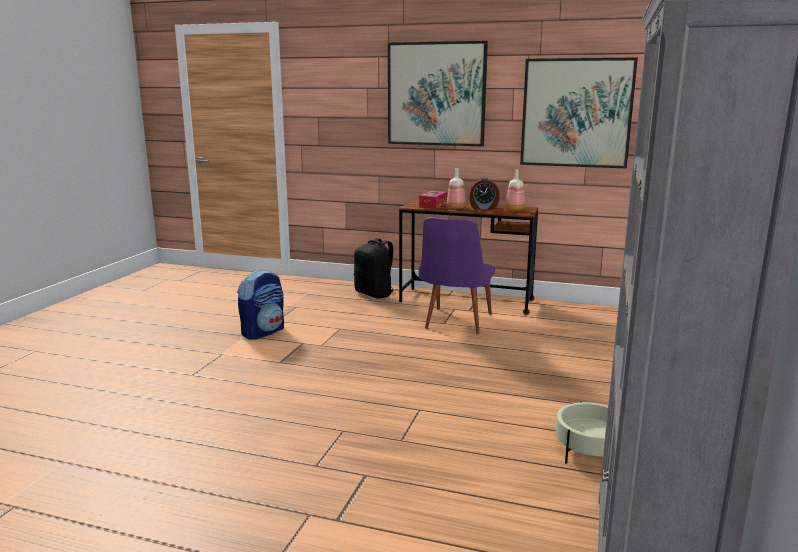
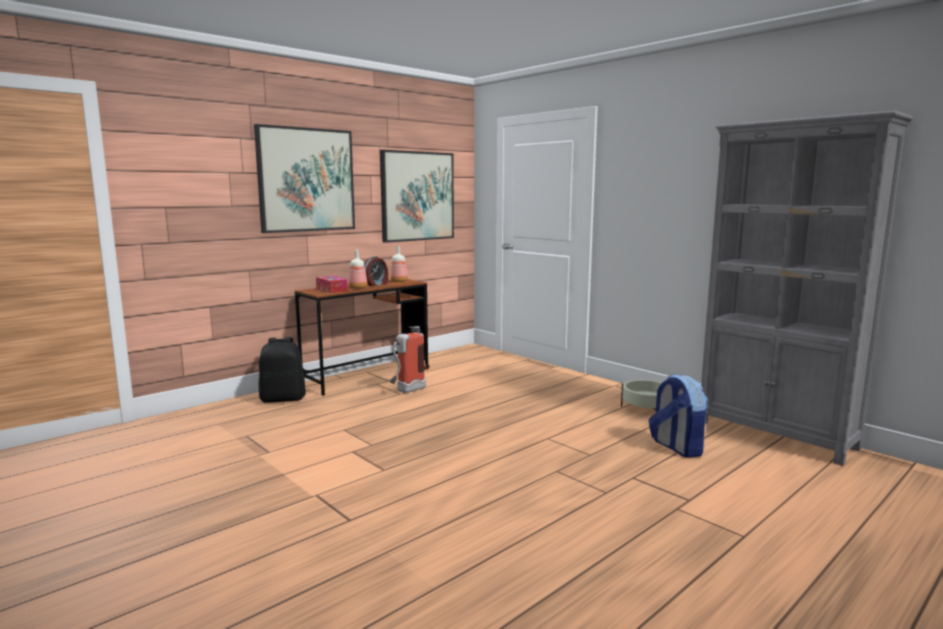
camera: 60 degrees left, 5 degrees down
backpack [237,269,284,340] -> backpack moved to [649,374,708,458]
purple chair [419,217,495,334] -> fire extinguisher [390,326,426,393]

